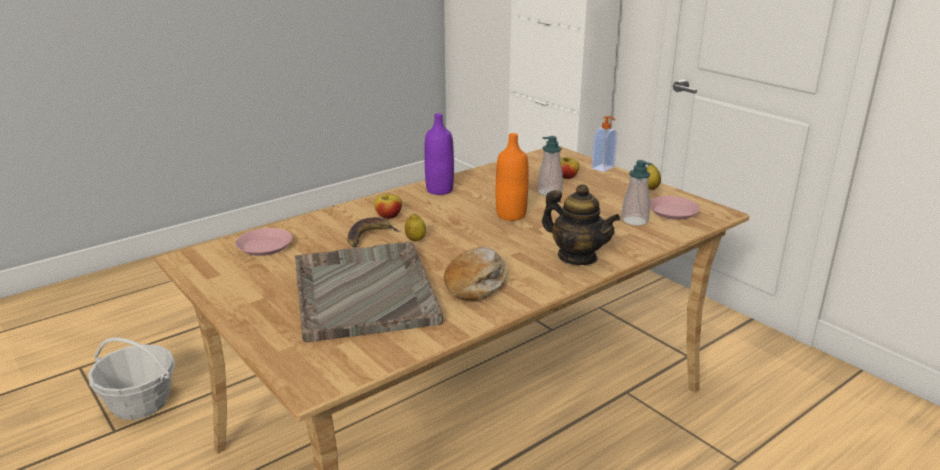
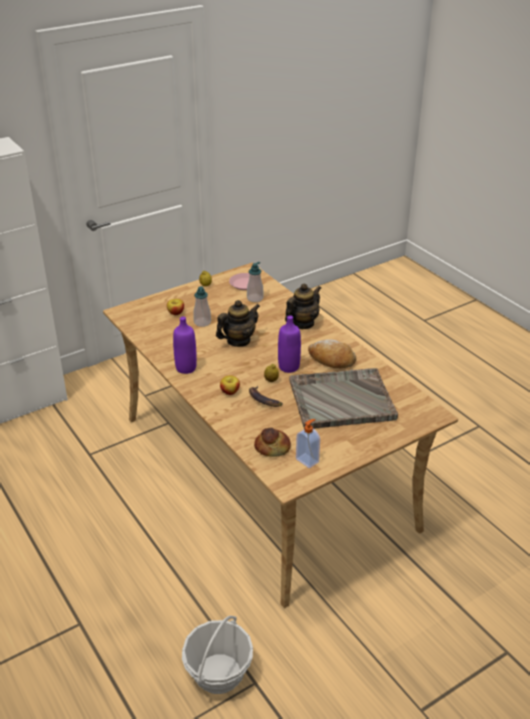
camera: 85 degrees left, 10 degrees up
pink plate [235,228,292,256] -> bread [254,428,291,457]
orange bottle [496,133,529,221] -> teapot [216,300,260,347]
soap dispenser [591,116,617,172] -> soap dispenser moved to [296,419,320,468]
none -> purple bottle [278,315,301,373]

